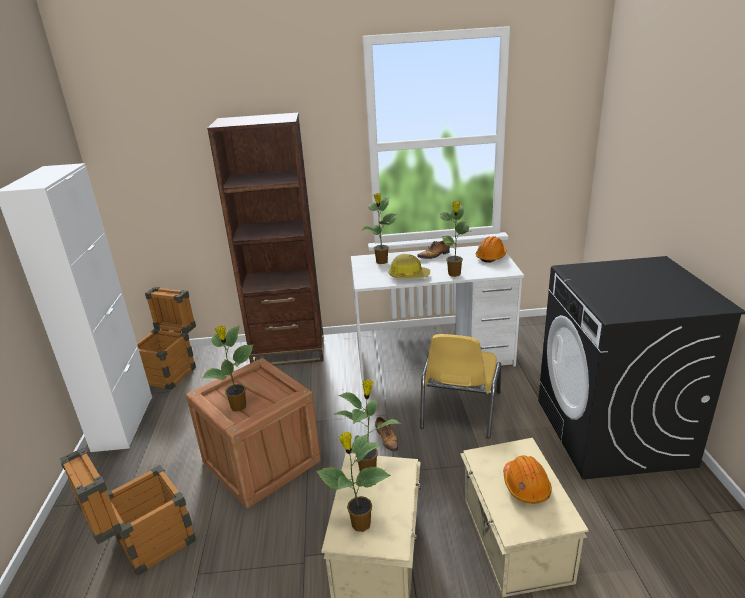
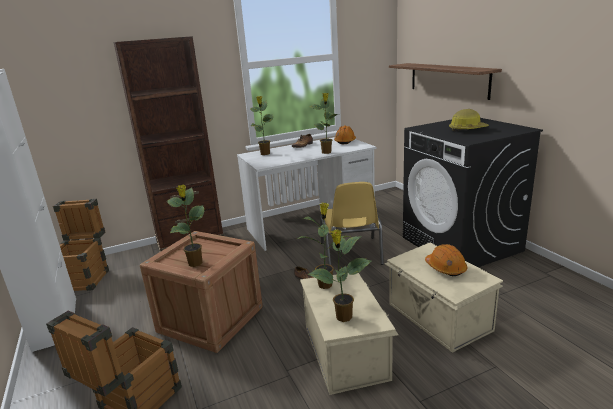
camera: 20 degrees left, 5 degrees down
hard hat [388,254,430,279] -> hard hat moved to [449,109,489,132]
none -> shelf [389,63,502,100]

